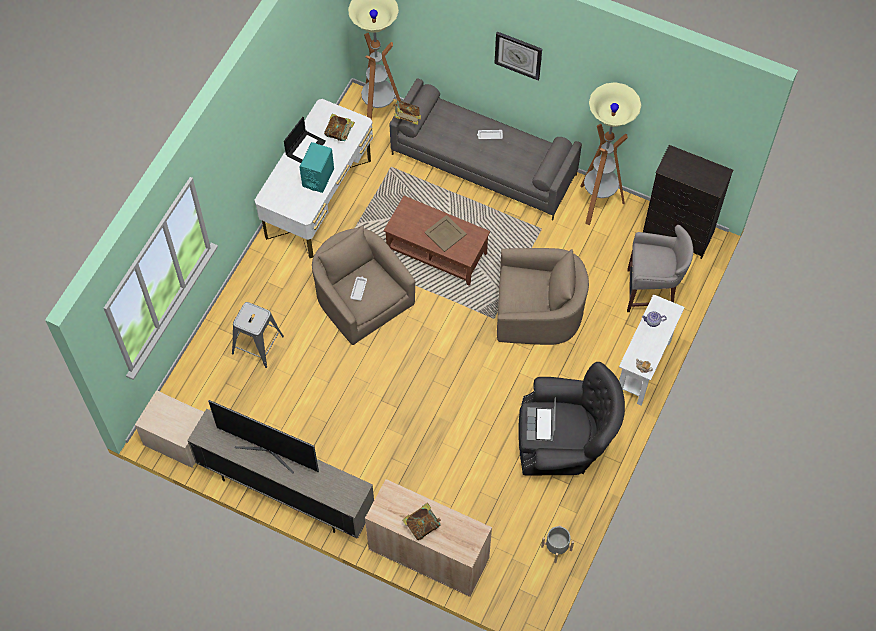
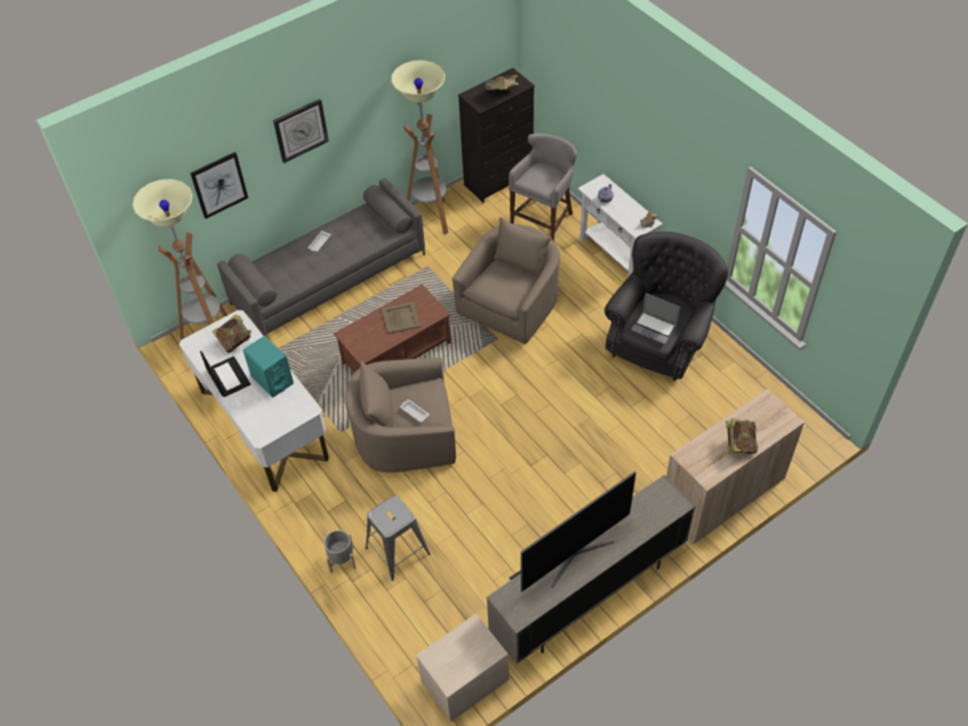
camera: 60 degrees left, 10 degrees down
book [393,100,421,125] -> book moved to [485,75,519,90]
grey planter [541,525,574,563] -> grey planter moved to [324,530,356,573]
none -> picture [190,152,248,219]

